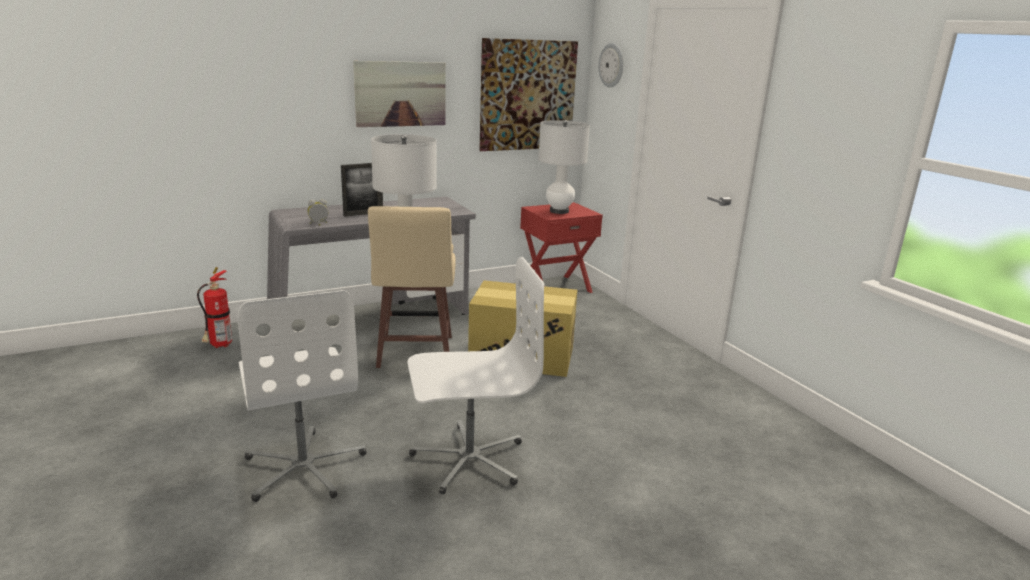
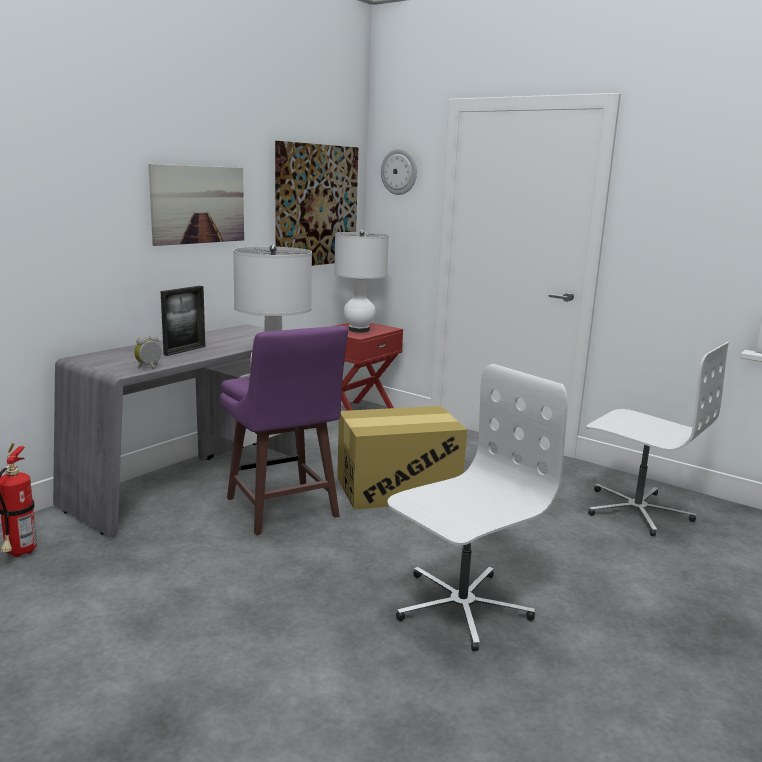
camera: 25 degrees left, 5 degrees down
white office chair [238,290,366,502] -> white office chair moved to [586,342,729,536]
beige stool [368,206,456,368] -> purple stool [220,326,348,535]

